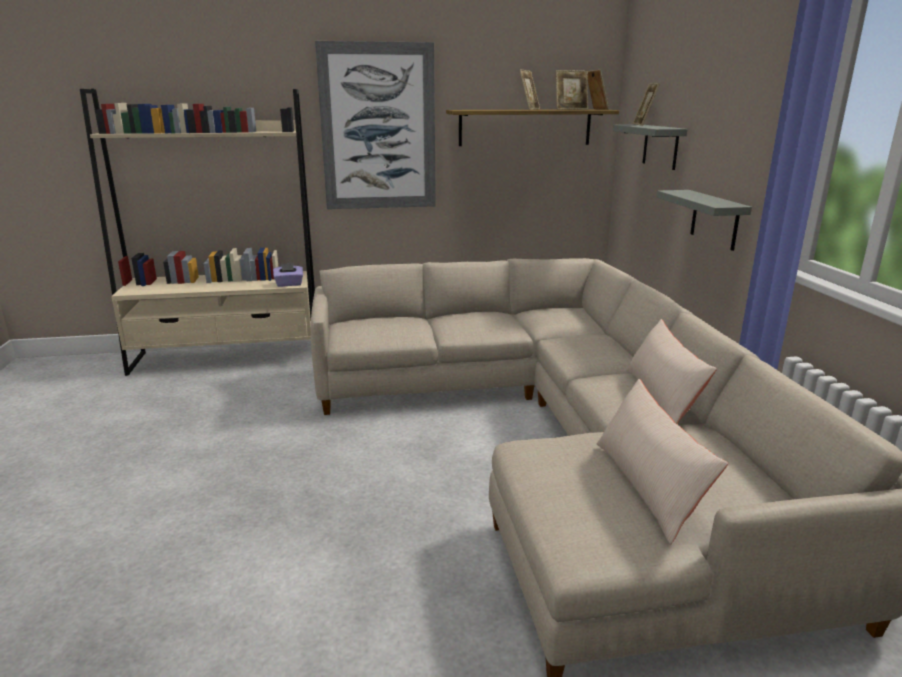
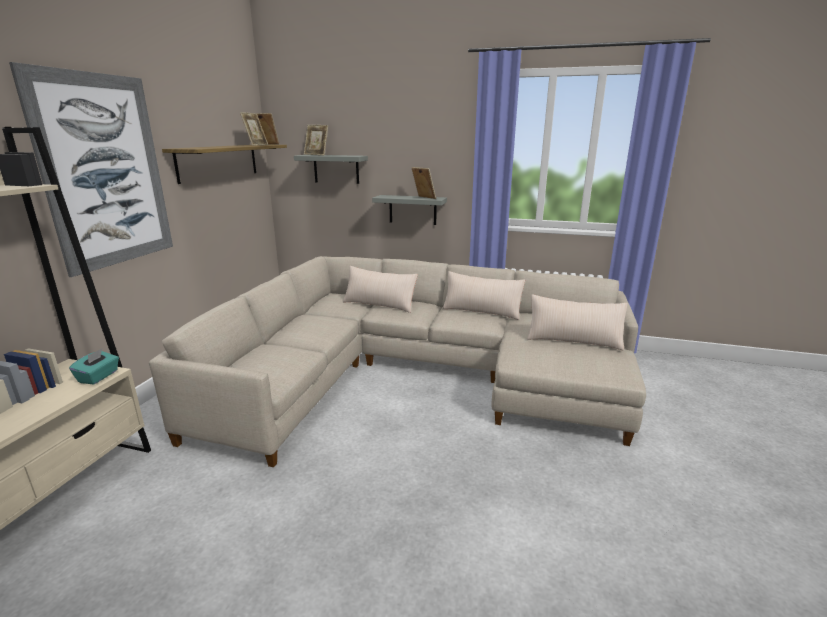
camera: 65 degrees left, 0 degrees up
purple tissue box [273,263,303,287] -> turquoise tissue box [69,349,119,385]
picture frame [519,69,540,110] -> picture frame moved to [412,167,436,199]
none -> beige pillow [343,266,418,313]

